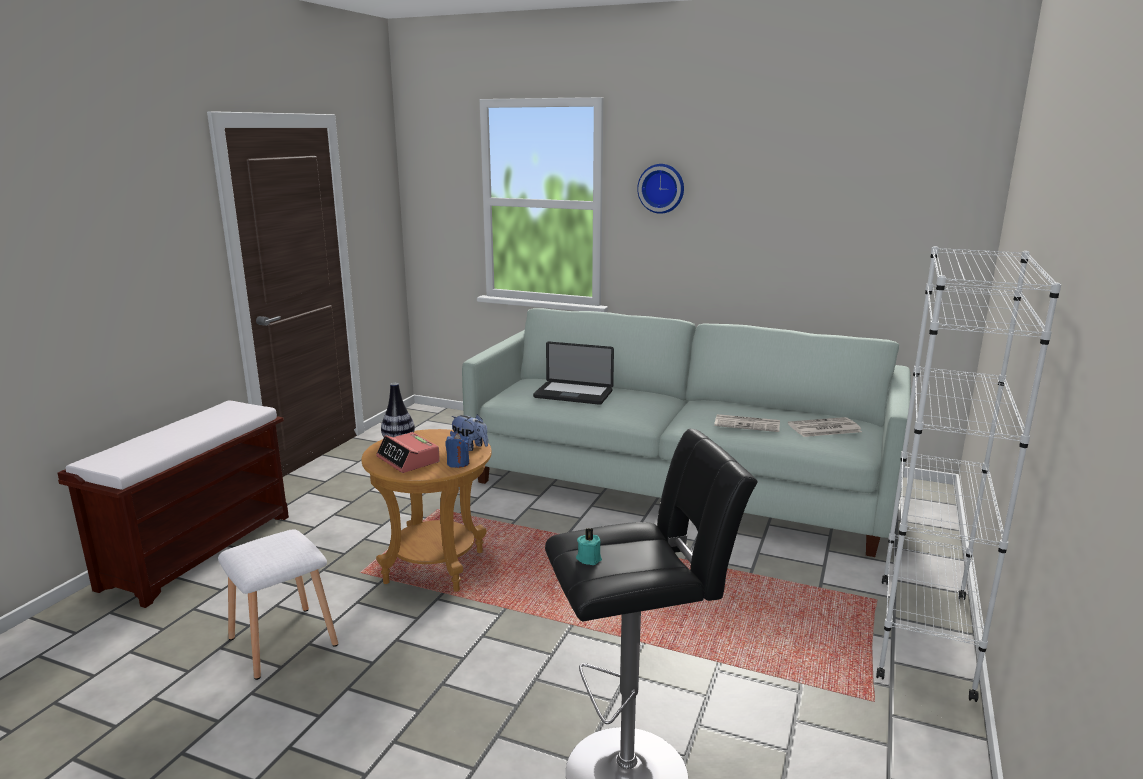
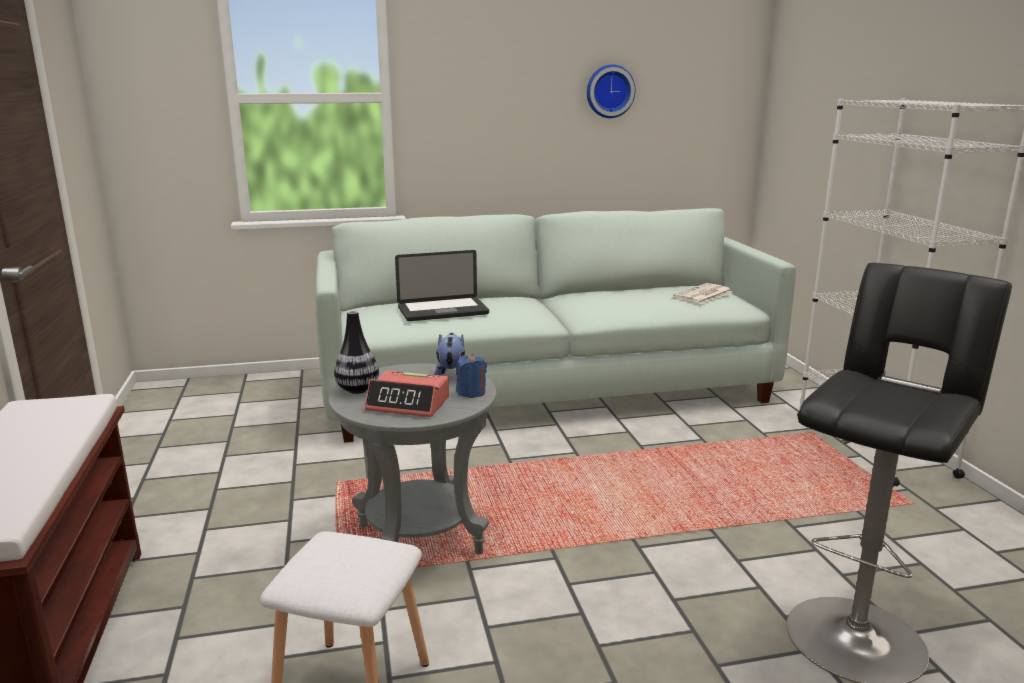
camera: 35 degrees left, 0 degrees up
brown side table [361,429,492,592] -> grey side table [329,363,497,554]
plush toy [450,414,488,451] -> plush toy turned 90 degrees counterclockwise [435,333,465,376]
turquoise candle [576,528,602,565] -> none
wall clock [637,164,684,214] -> wall clock moved to [587,65,635,118]
newspaper [714,414,780,432] -> none

